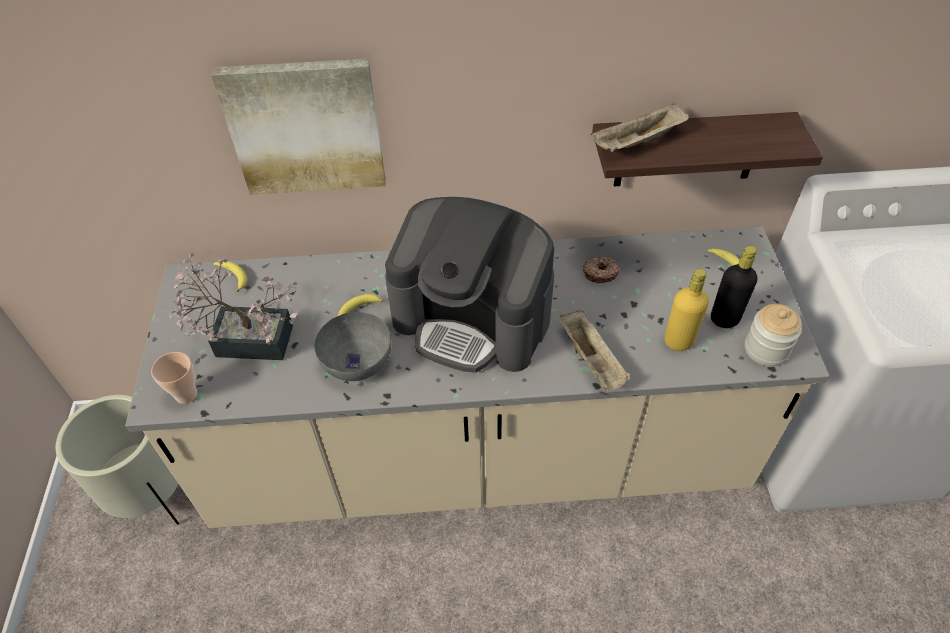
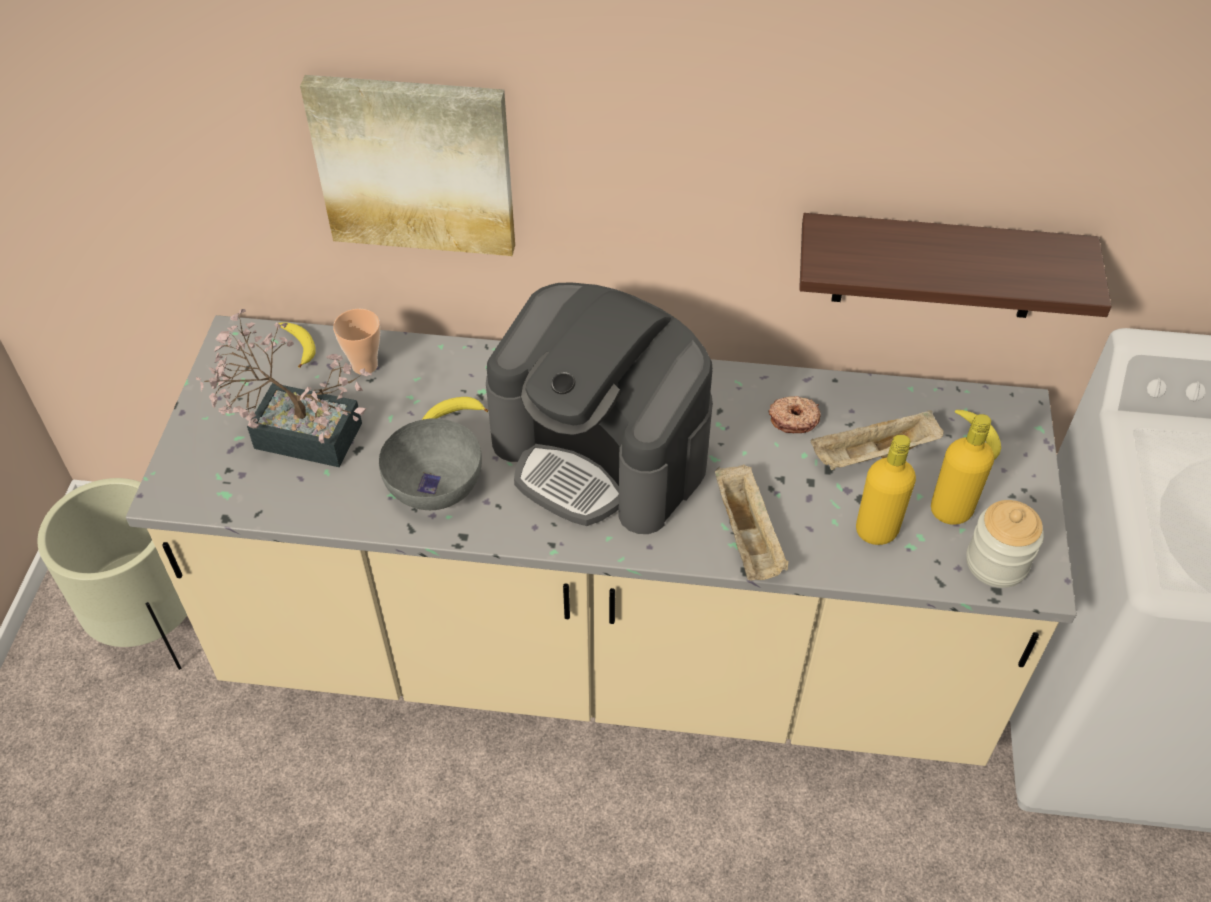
camera: 10 degrees right, 0 degrees up
cup [151,352,197,404] -> cup moved to [333,309,380,375]
beige tray [591,103,689,152] -> beige tray moved to [811,410,943,470]
black bottle [711,246,757,328] -> yellow bottle [931,414,994,525]

